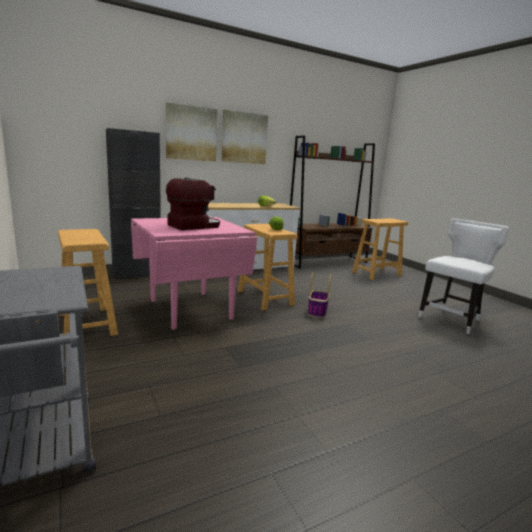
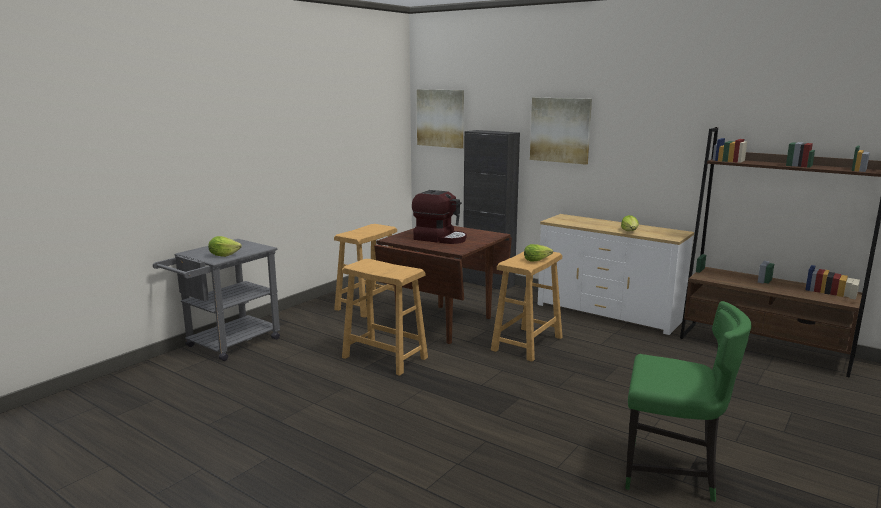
camera: 65 degrees right, 0 degrees up
pink dining table [131,217,257,330] -> brown dining table [374,226,512,344]
picture [221,110,268,164] -> picture moved to [417,89,464,148]
basket [308,272,332,318] -> none
beige stool [352,218,408,280] -> beige stool moved to [342,259,428,376]
white chair [418,218,509,334] -> green chair [625,301,752,502]
none -> lettuce [208,236,242,257]

